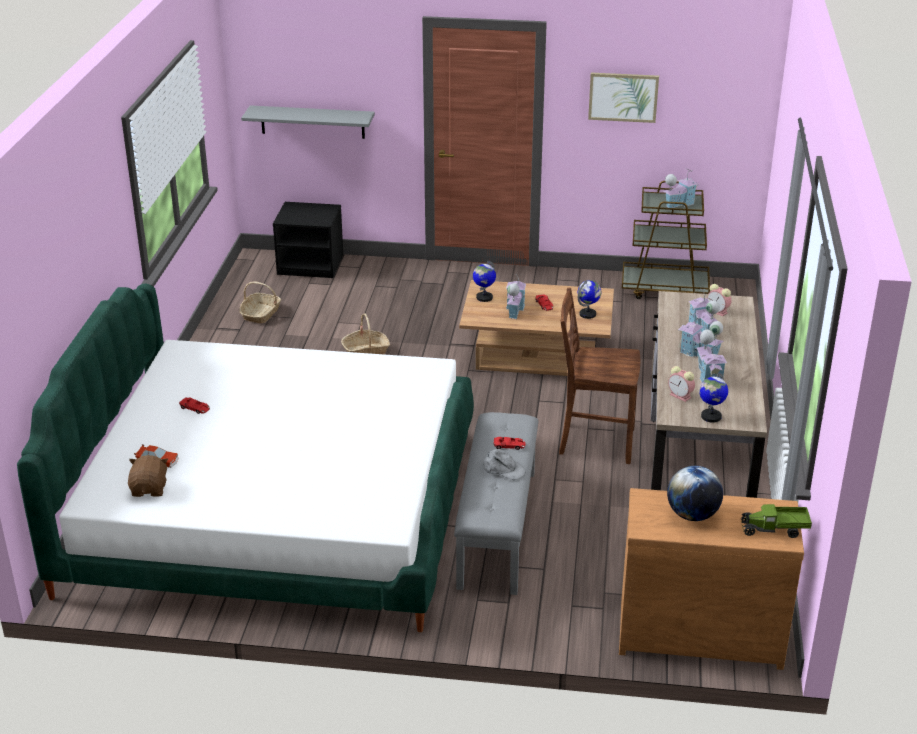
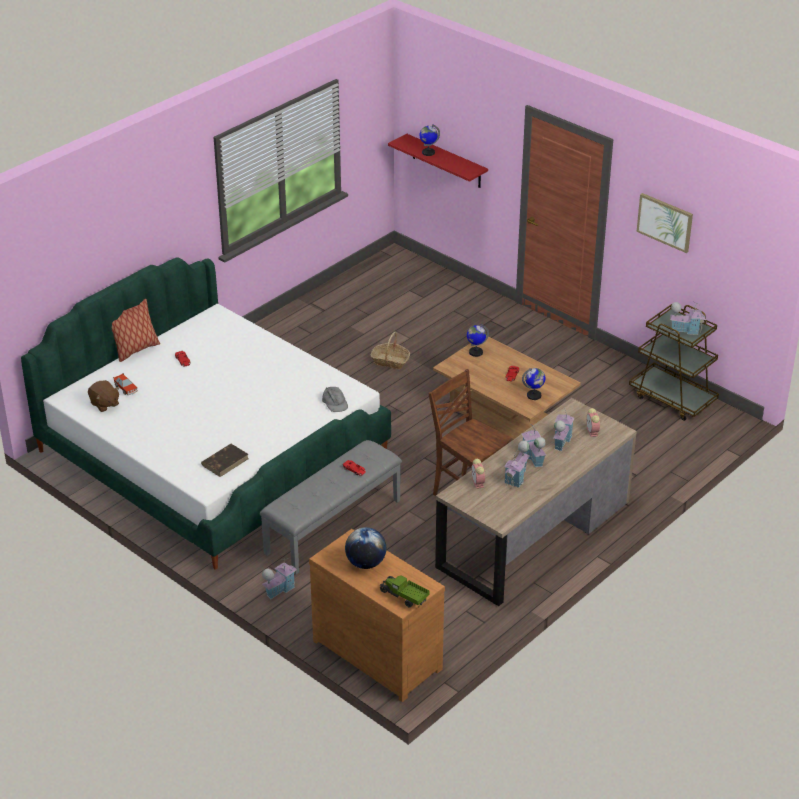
camera: 35 degrees right, 5 degrees up
brown plush toy [128,455,168,497] -> brown plush toy turned 105 degrees clockwise [88,380,119,412]
basket [239,282,281,323] -> none
grey shelf [241,105,375,139] -> red shelf [388,134,488,188]
black nightstand [273,202,343,278] -> none
grey cap [483,449,526,480] -> grey cap moved to [322,387,348,412]
toy house [506,273,526,319] -> toy house moved to [262,559,297,599]
globe [699,373,728,423] -> globe moved to [419,124,440,156]
none -> pillow [112,299,160,362]
none -> brown book [201,444,248,477]

